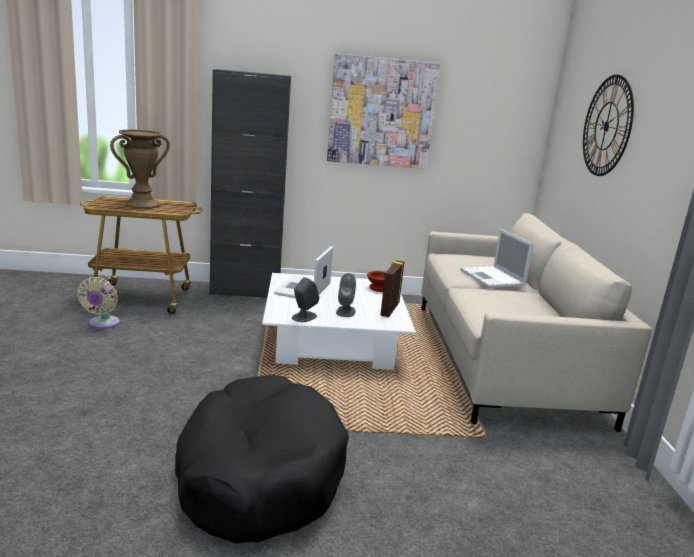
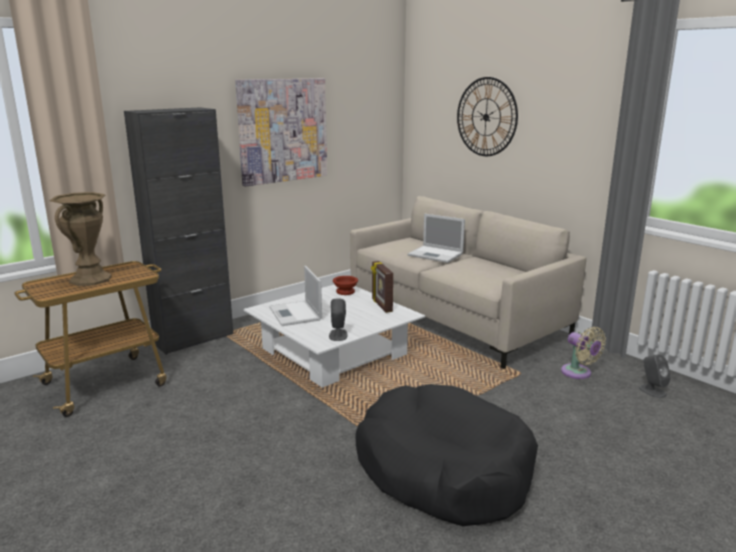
camera: 35 degrees left, 0 degrees up
beige fan [77,277,120,329] -> beige fan moved to [561,327,606,379]
grey speaker [336,273,356,317] -> grey speaker moved to [639,354,671,398]

